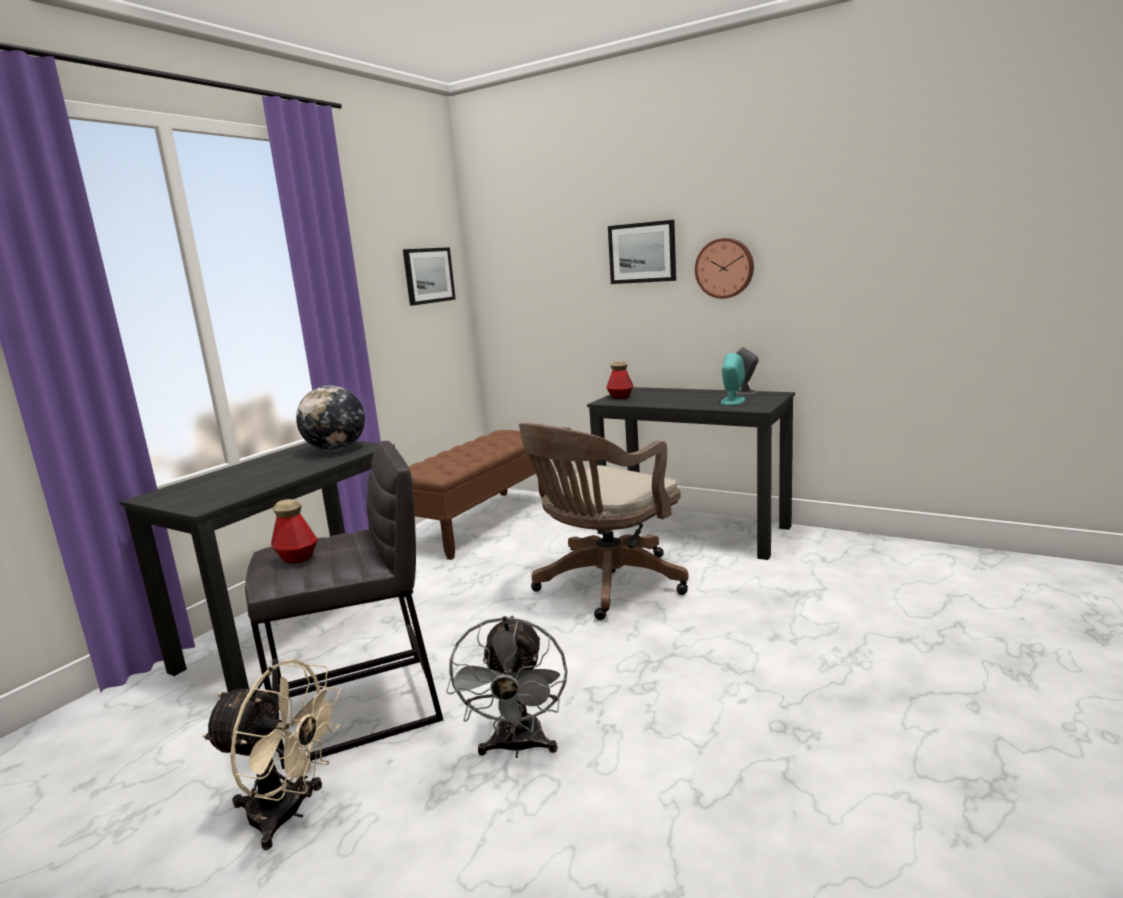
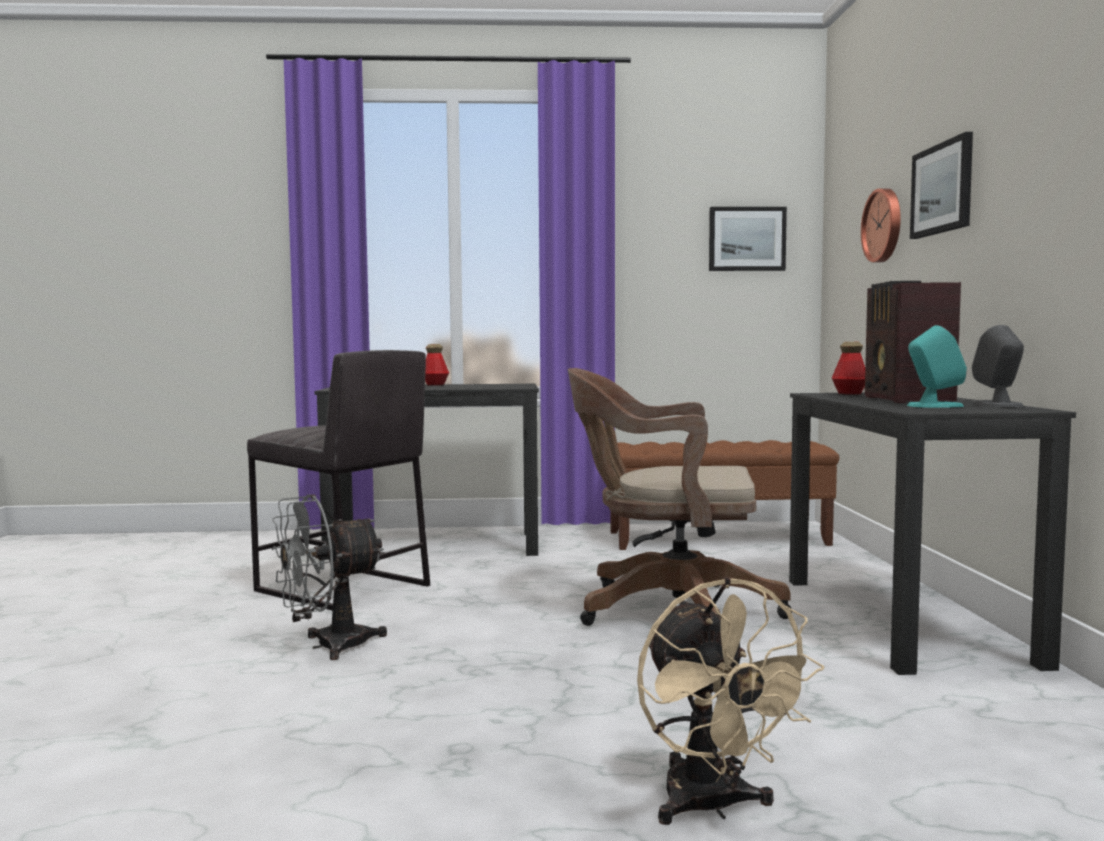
camera: 55 degrees right, 10 degrees down
beige fan [202,660,342,850] -> beige fan moved to [637,577,824,825]
bottle [271,499,318,563] -> bottle moved to [425,344,449,386]
globe [296,386,365,451] -> none
wall clock [695,238,754,299] -> wall clock moved to [861,188,901,262]
none -> radio [865,281,961,403]

